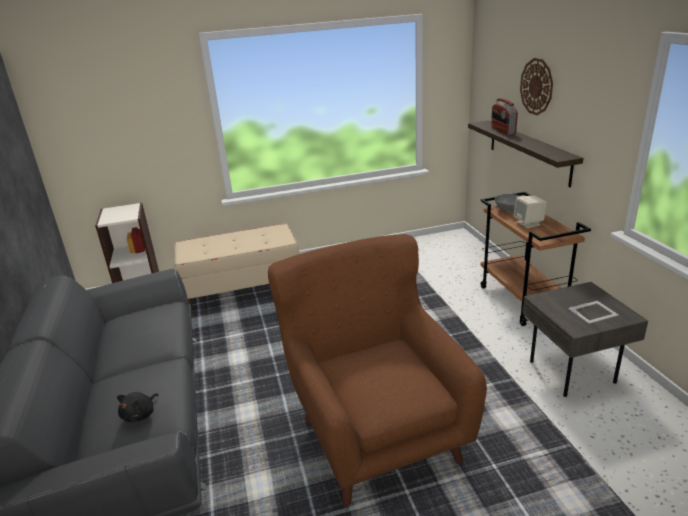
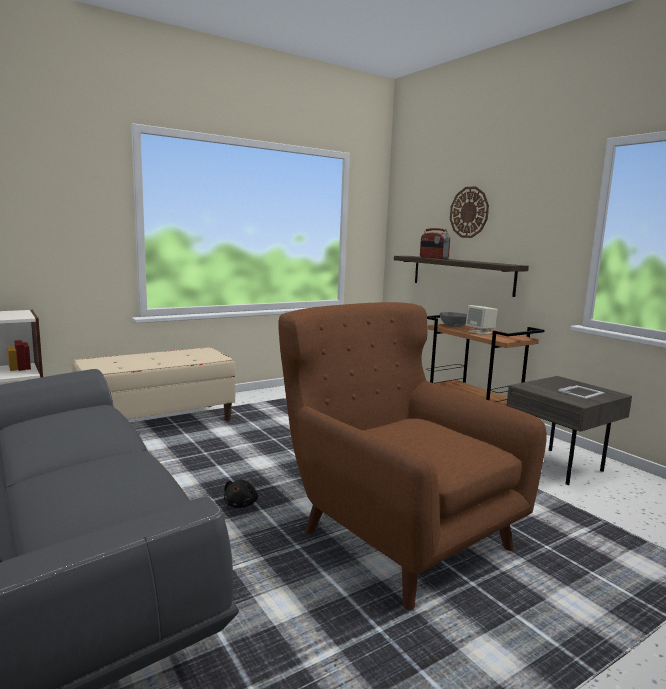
camera: 20 degrees left, 15 degrees down
black plush toy [117,392,159,422] -> black plush toy moved to [224,480,258,508]

